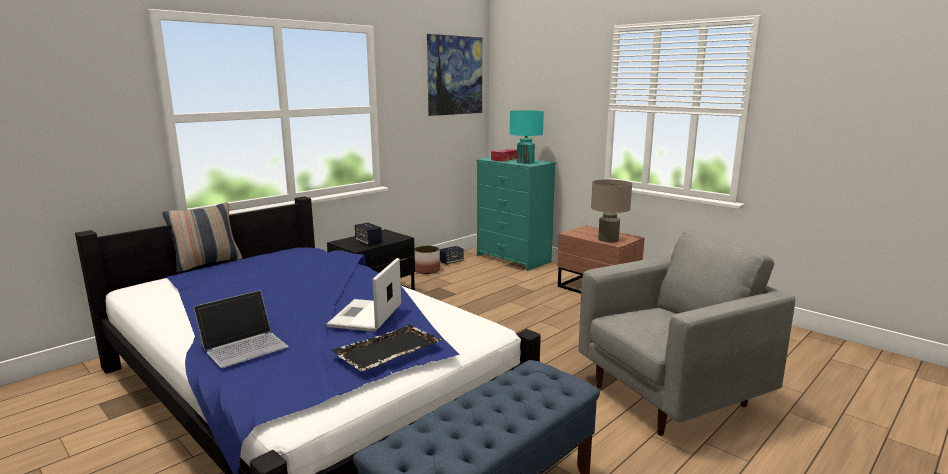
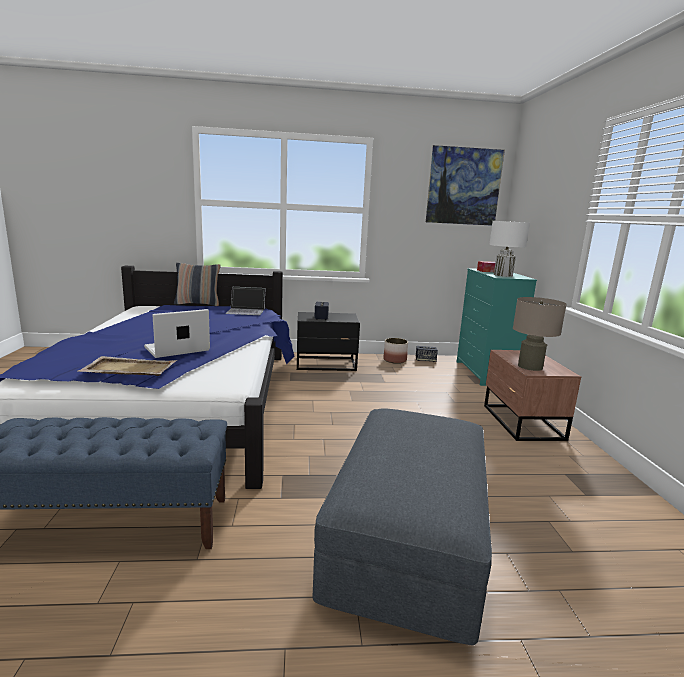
camera: 40 degrees right, 0 degrees up
laptop [193,290,288,368] -> laptop moved to [226,287,266,315]
black tray [330,324,442,372] -> beige tray [78,356,177,376]
turquoise table lamp [510,110,544,164] -> white table lamp [489,221,530,277]
grey armchair [578,230,795,436] -> grey ottoman [313,408,492,645]

